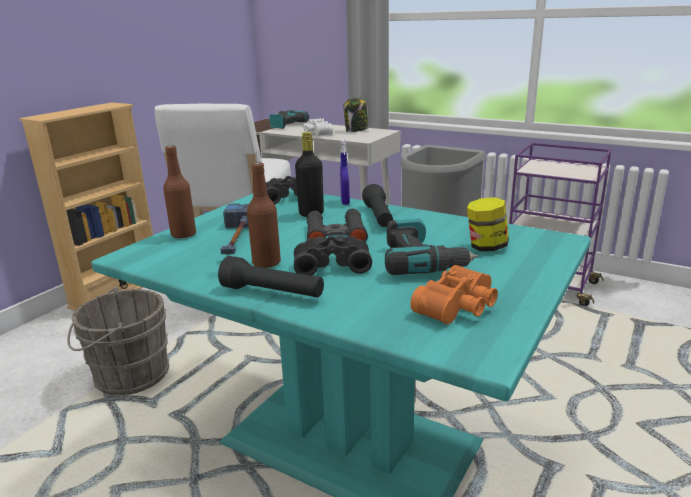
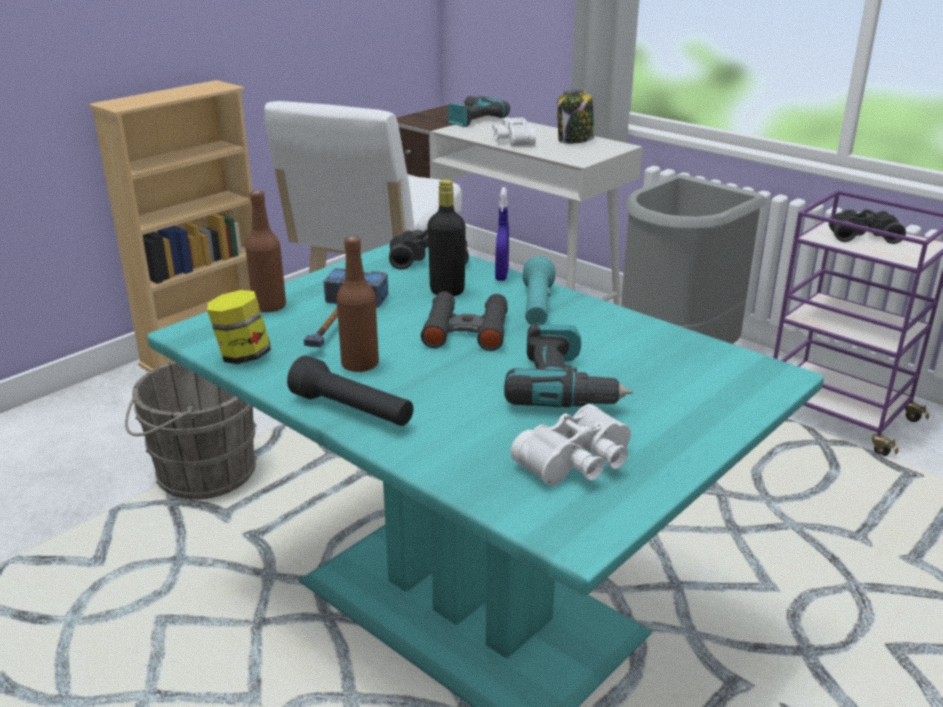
camera: 10 degrees right, 5 degrees up
black binoculars [294,235,372,276] -> black binoculars moved to [829,209,906,244]
black flashlight [362,184,393,227] -> turquoise flashlight [522,256,555,325]
orange binoculars [410,265,498,325] -> white binoculars [511,404,631,486]
jar [467,197,509,251] -> jar moved to [207,290,271,364]

